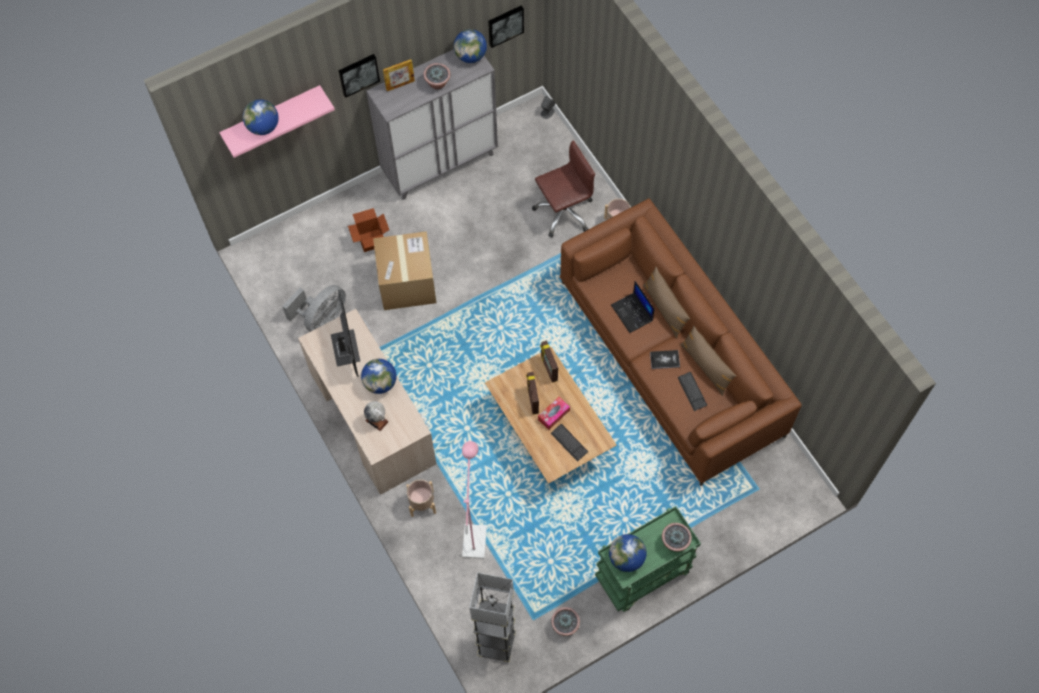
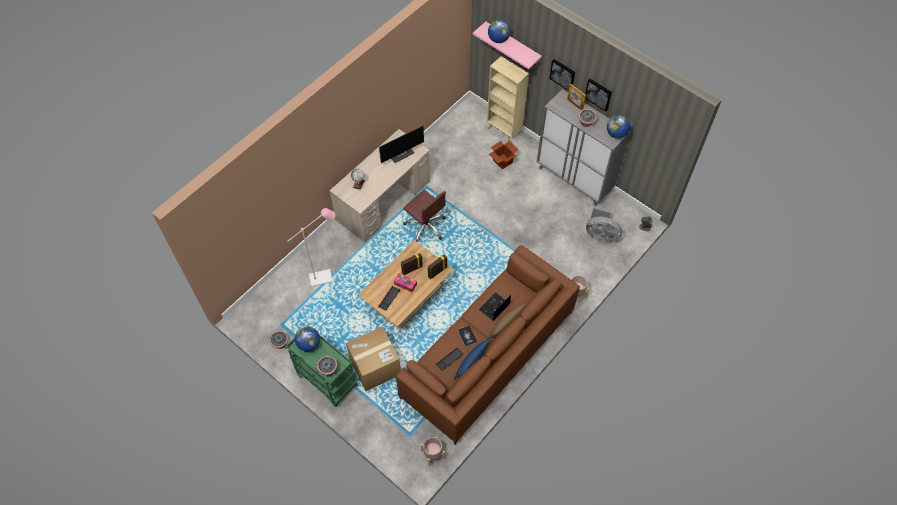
camera: 70 degrees right, 5 degrees down
grey fan [282,285,346,332] -> grey fan moved to [586,206,622,243]
globe [361,359,397,394] -> none
cardboard box [373,231,437,310] -> cardboard box moved to [346,327,401,391]
beige planter [406,479,436,517] -> beige planter moved to [421,436,445,466]
grey floor lamp [470,572,516,662] -> none
picture [488,6,524,48] -> picture moved to [585,79,612,111]
brown office chair [532,140,595,237] -> brown office chair moved to [403,190,446,242]
brown pillow [680,325,736,396] -> blue pillow [453,339,490,380]
none -> beige bookcase [487,56,529,141]

